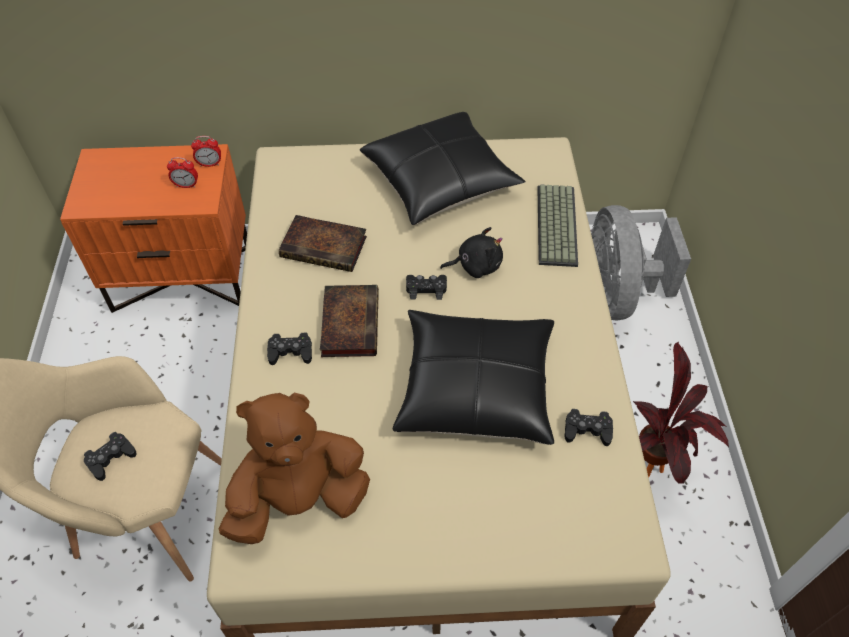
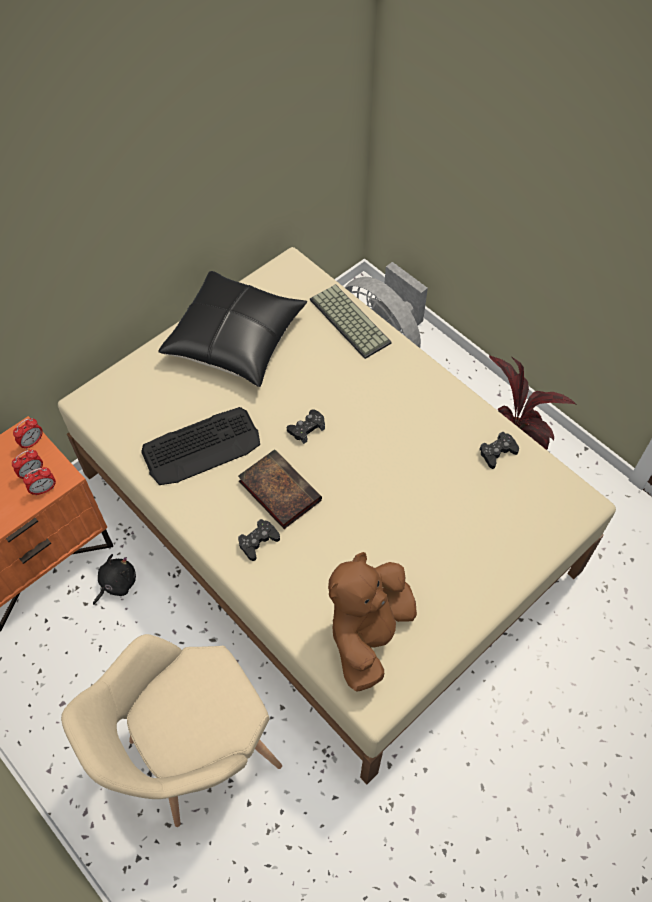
camera: 40 degrees left, 5 degrees up
black game controller [84,432,137,481] -> none
book [279,215,367,272] -> keyboard [141,407,260,485]
black pillow [392,310,554,445] -> none
black plush toy [440,227,503,278] -> black plush toy moved to [93,554,136,605]
none -> alarm clock [23,467,56,496]

